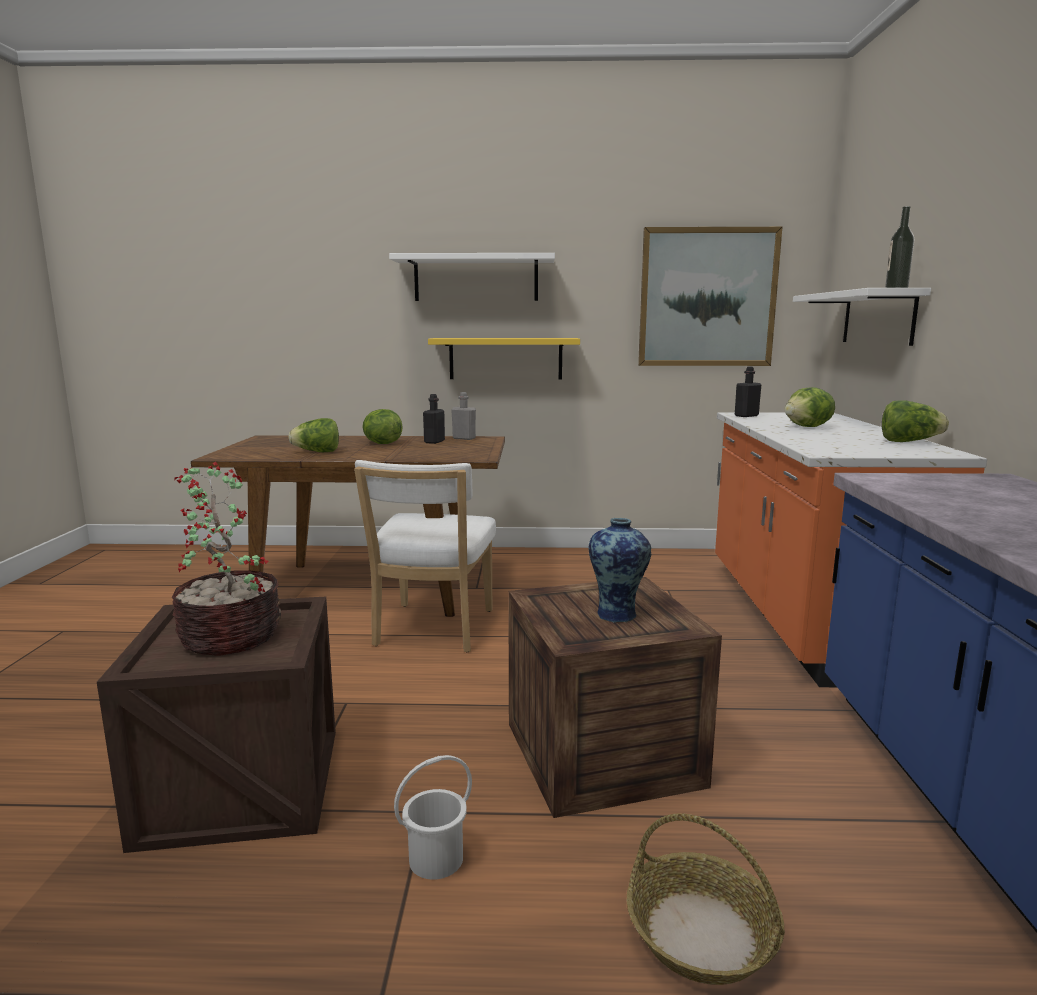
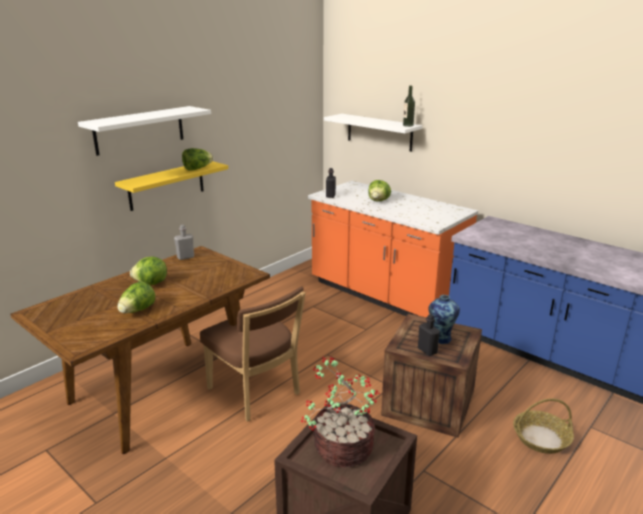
camera: 50 degrees left, 10 degrees up
white chair [354,460,496,652] -> brown chair [200,286,306,421]
white bucket [394,755,472,880] -> none
black bottle [423,394,445,444] -> black bottle moved to [418,314,440,356]
picture [638,227,782,366] -> none
lettuce [882,400,949,442] -> lettuce moved to [182,148,213,171]

